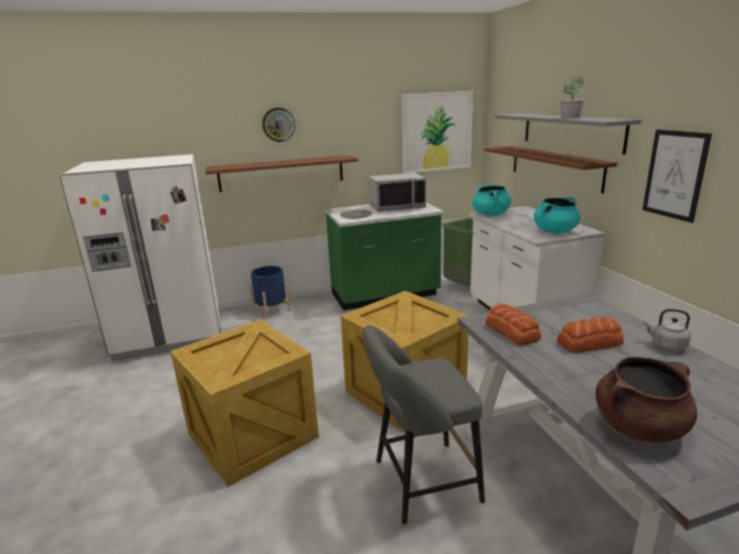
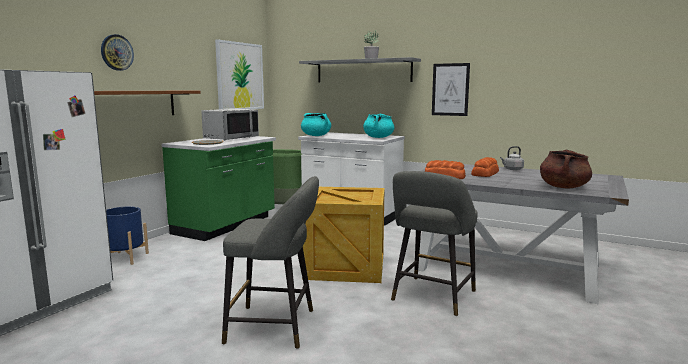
camera: 45 degrees left, 10 degrees down
crate [170,320,319,487] -> grey stool [222,176,319,349]
brown shelf [484,146,617,193] -> none

